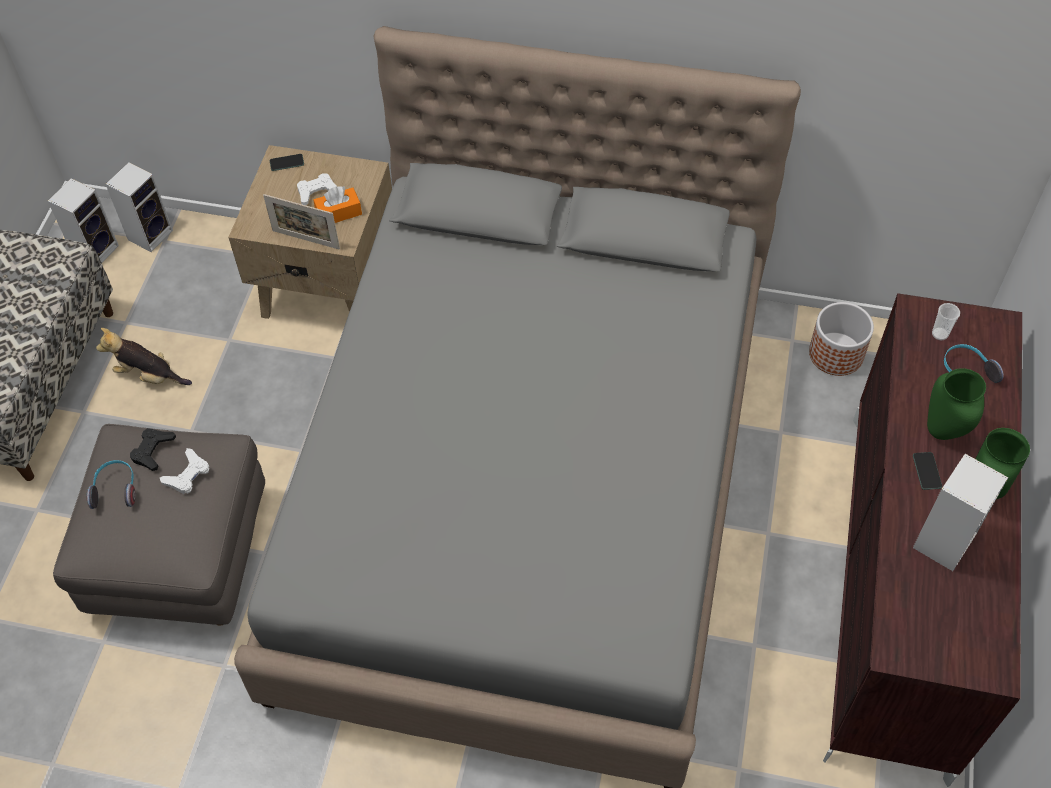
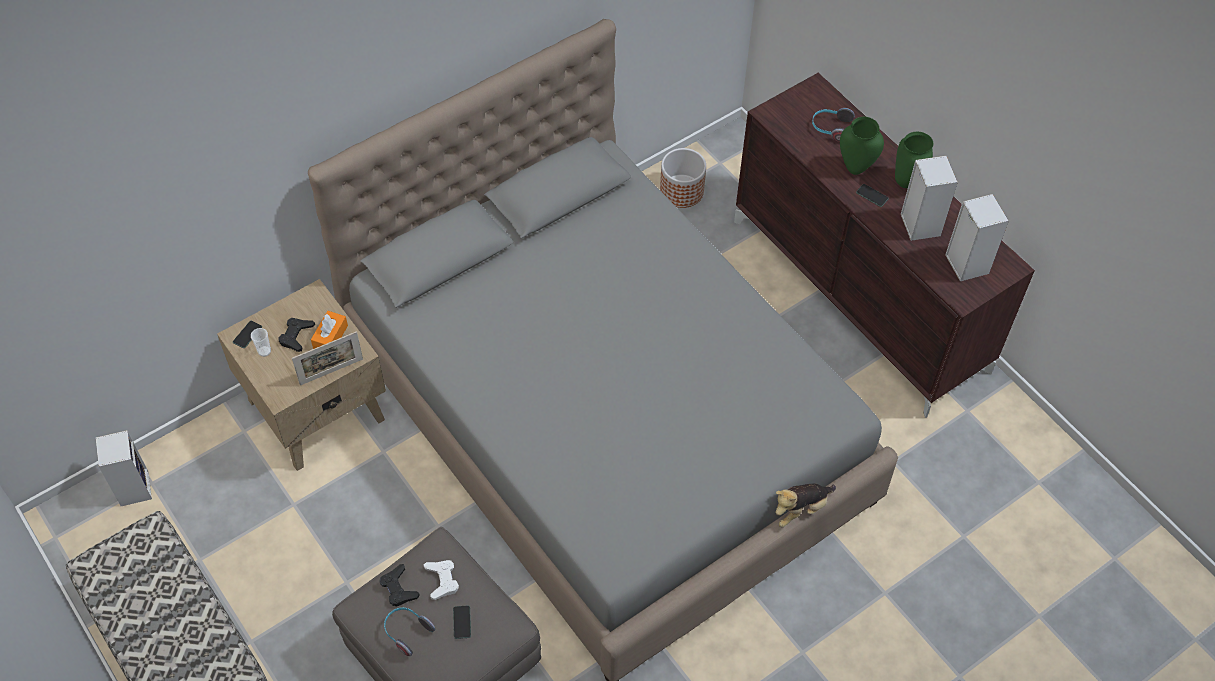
camera: 50 degrees left, 0 degrees up
speaker [48,178,119,263] -> speaker moved to [945,194,1009,281]
plush toy [96,328,192,385] -> plush toy moved to [776,483,836,527]
white game controller [297,173,336,205] -> black game controller [278,318,315,352]
cup [932,303,960,340] -> cup moved to [251,328,271,357]
none -> phone [453,605,471,639]

